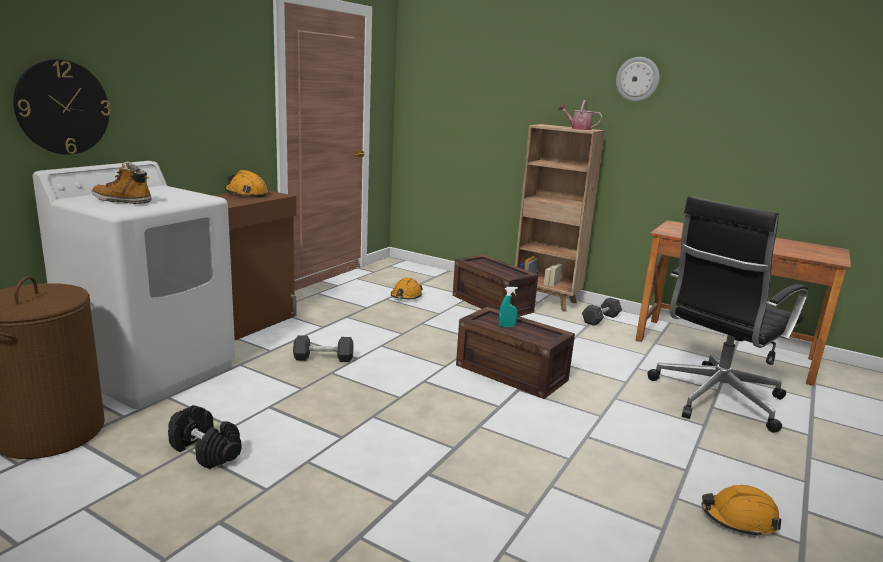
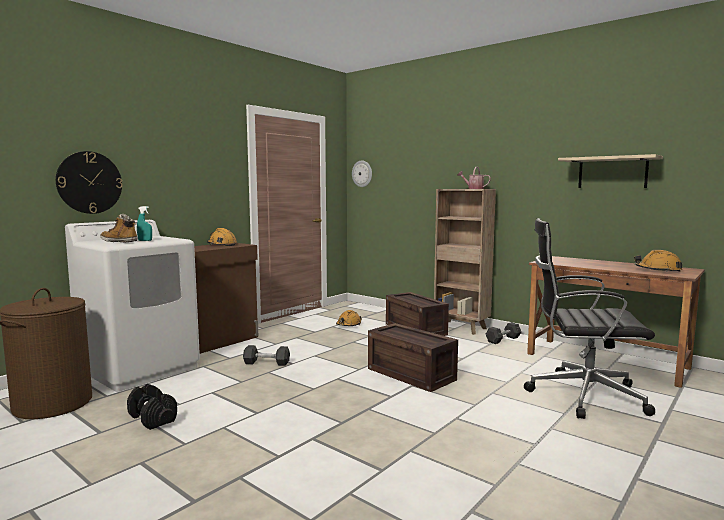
camera: 10 degrees right, 10 degrees down
turquoise spray bottle [499,287,518,327] -> turquoise spray bottle moved to [137,206,152,241]
wall clock [616,57,660,102] -> wall clock moved to [352,160,372,187]
black office chair [648,196,808,433] -> black office chair turned 45 degrees clockwise [524,218,655,419]
orange hard hat [701,485,782,538] -> orange hard hat moved to [634,250,683,272]
none -> shelf [558,154,663,188]

